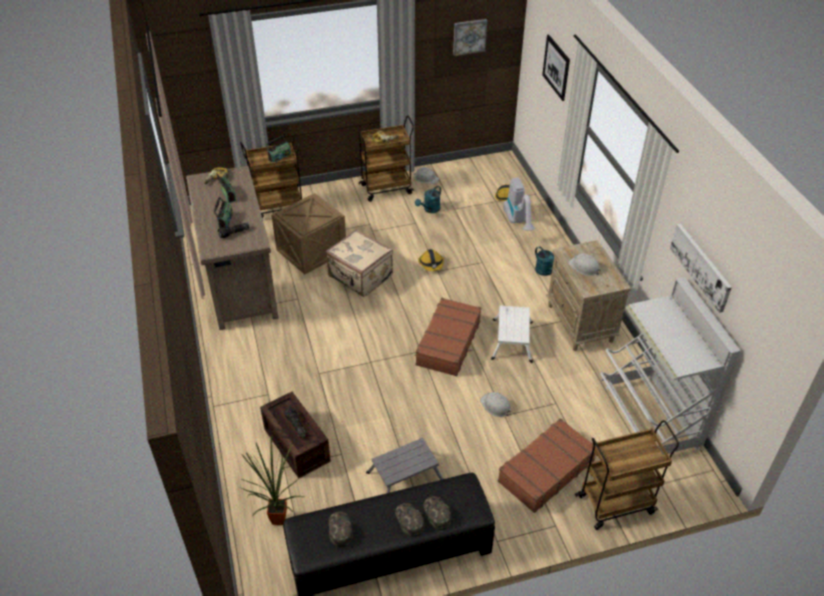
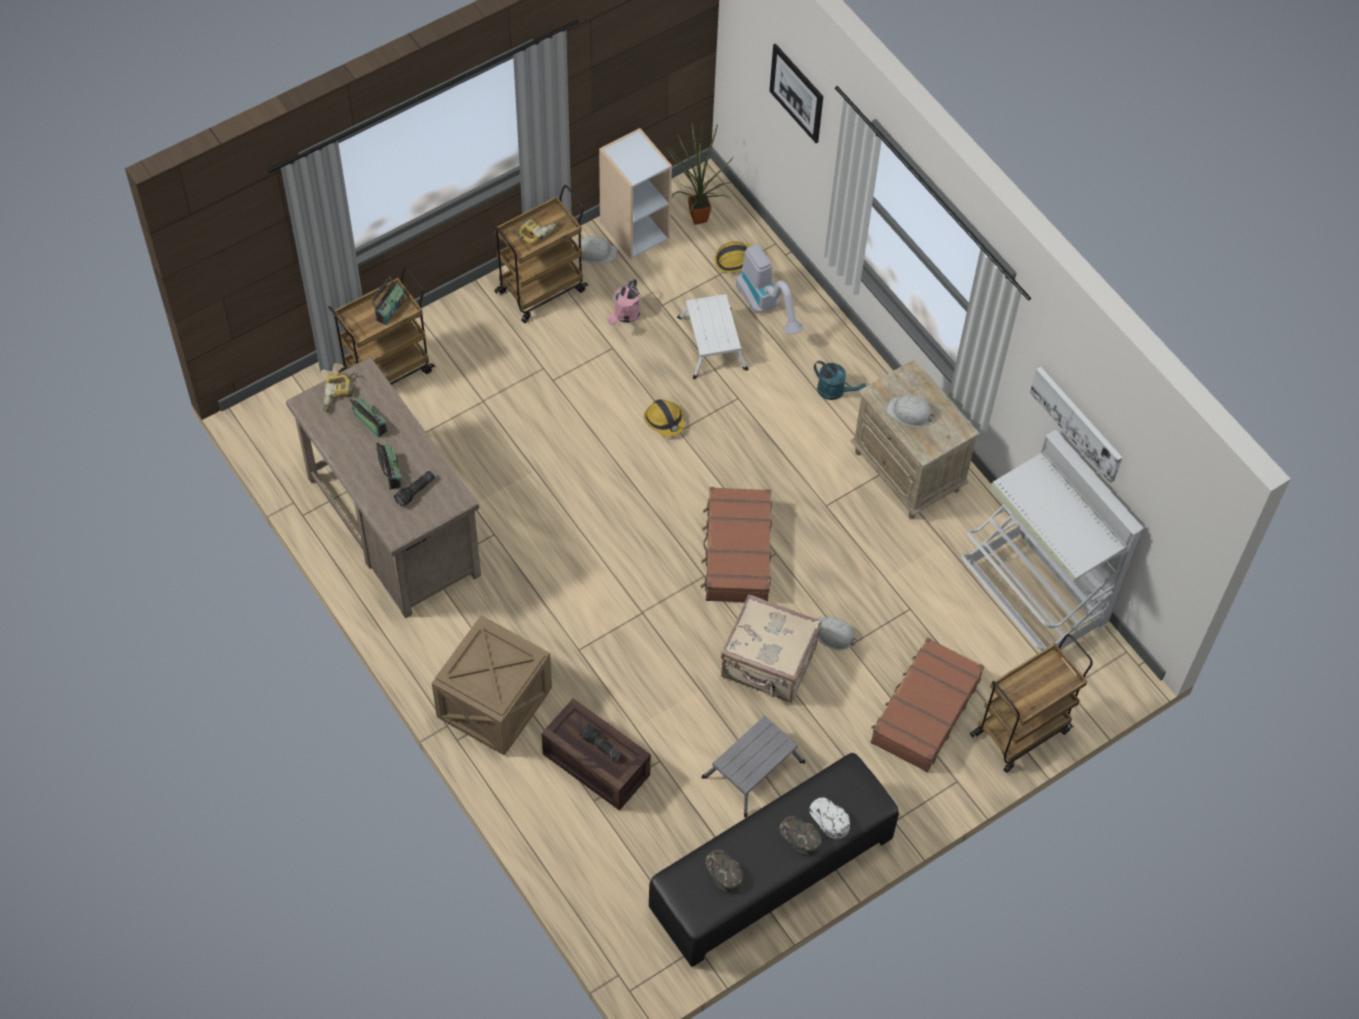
camera: 20 degrees left, 15 degrees up
potted plant [240,436,305,525] -> potted plant moved to [666,123,733,225]
crate [271,193,346,274] -> crate moved to [432,615,552,755]
beige suitcase [325,229,393,297] -> beige suitcase moved to [721,594,821,703]
turquoise watering can [415,186,441,213] -> pink watering can [607,278,640,325]
green cap [423,496,451,530] -> white cap [809,798,850,839]
picture [453,19,487,56] -> none
white step ladder [491,305,533,363] -> white step ladder moved to [677,294,748,380]
none -> bookcase [599,128,672,259]

